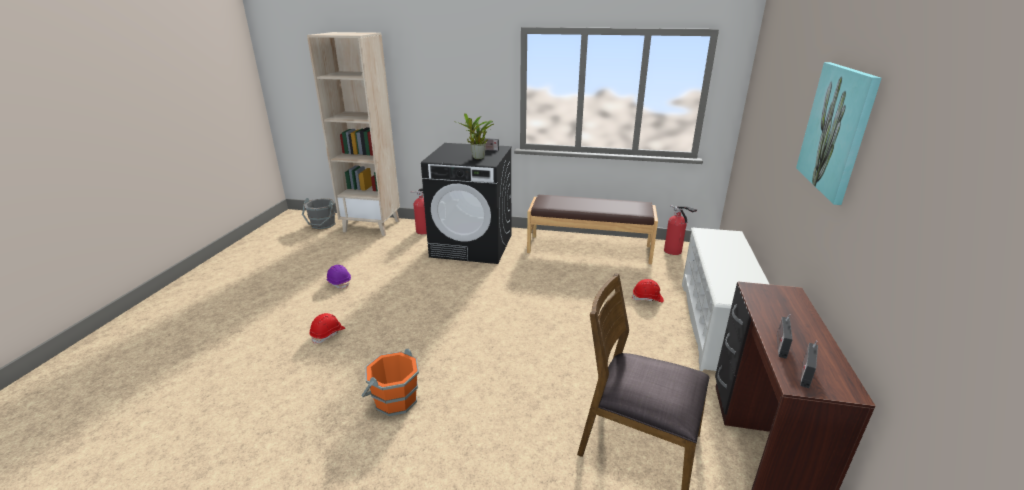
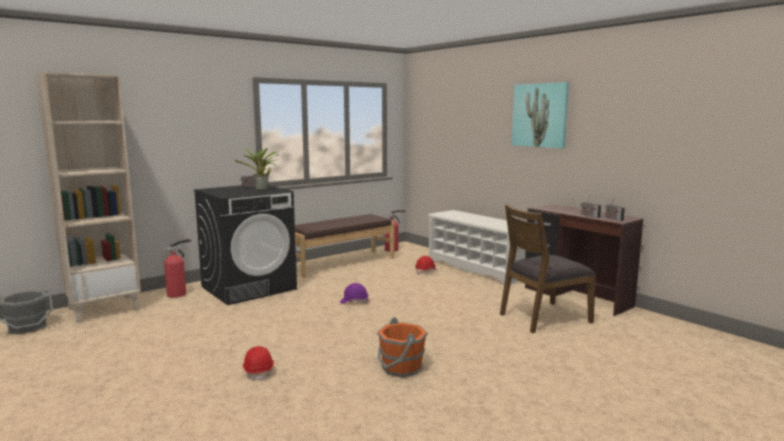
camera: 50 degrees left, 15 degrees down
purple hard hat [327,265,351,289] -> purple hard hat moved to [340,283,369,304]

